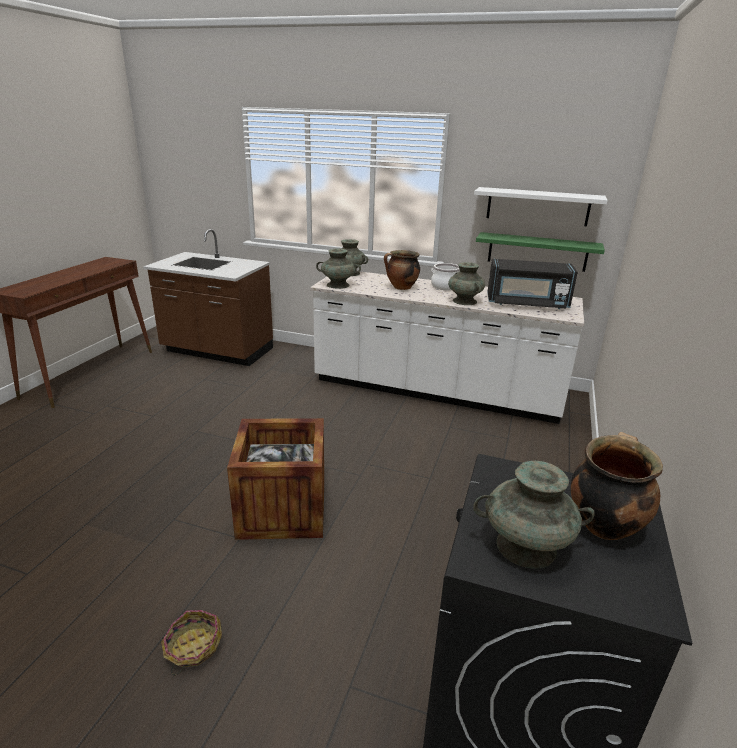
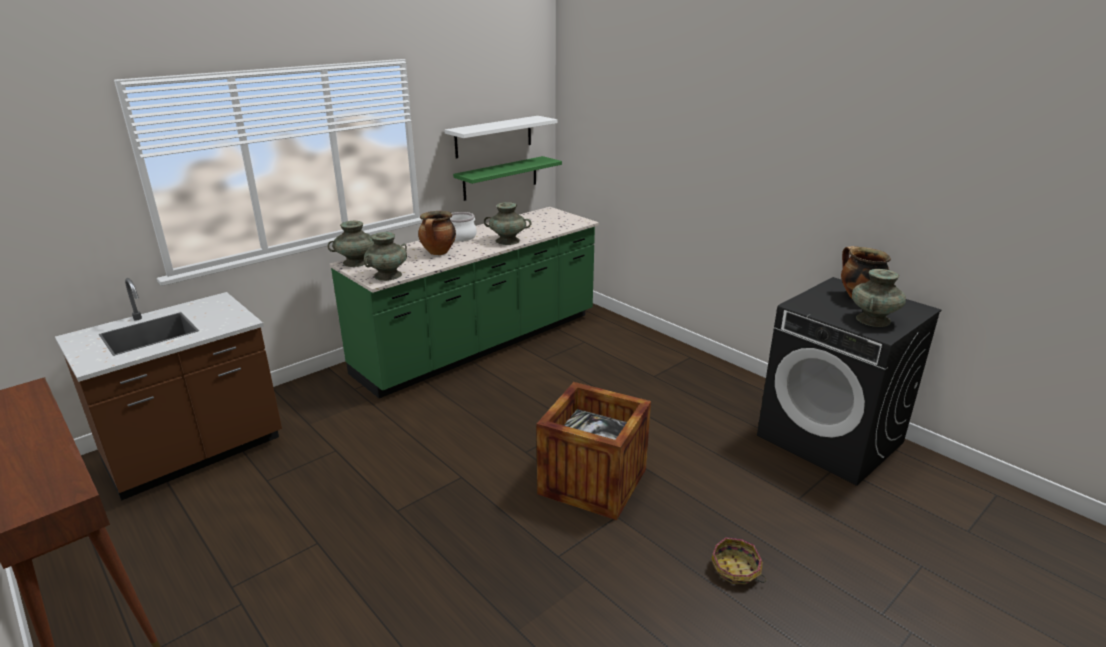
camera: 60 degrees left, 0 degrees up
white counter [310,272,584,424] -> green counter [329,207,599,398]
black microwave [487,259,578,309] -> none

